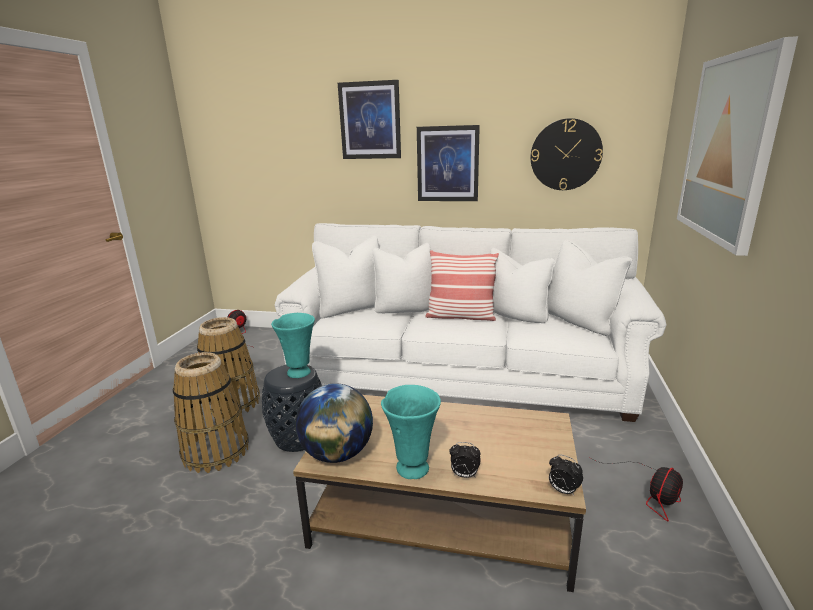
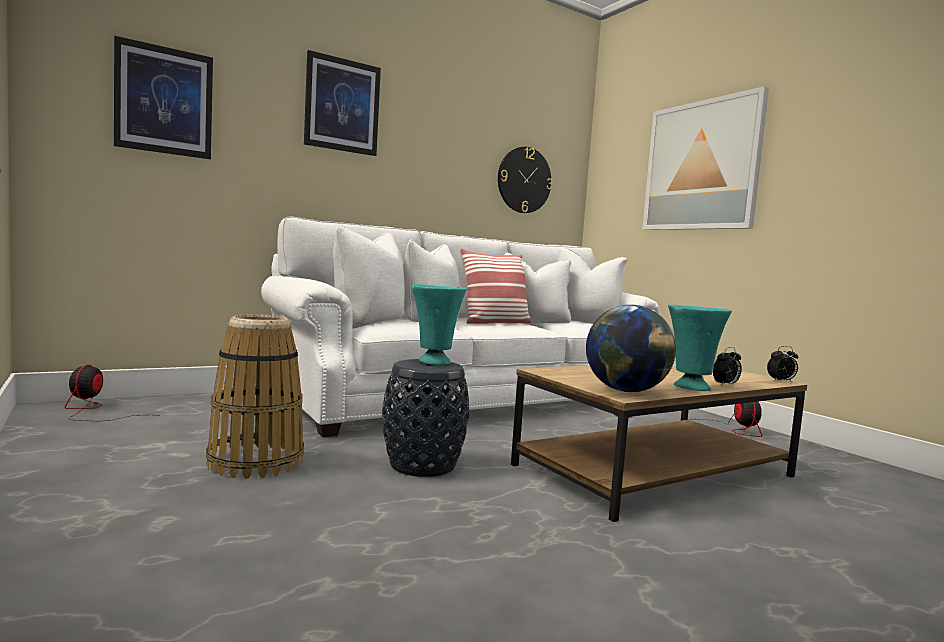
camera: 45 degrees left, 15 degrees down
basket [173,352,249,473] -> none
picture [417,125,480,201] -> picture moved to [114,36,213,159]

